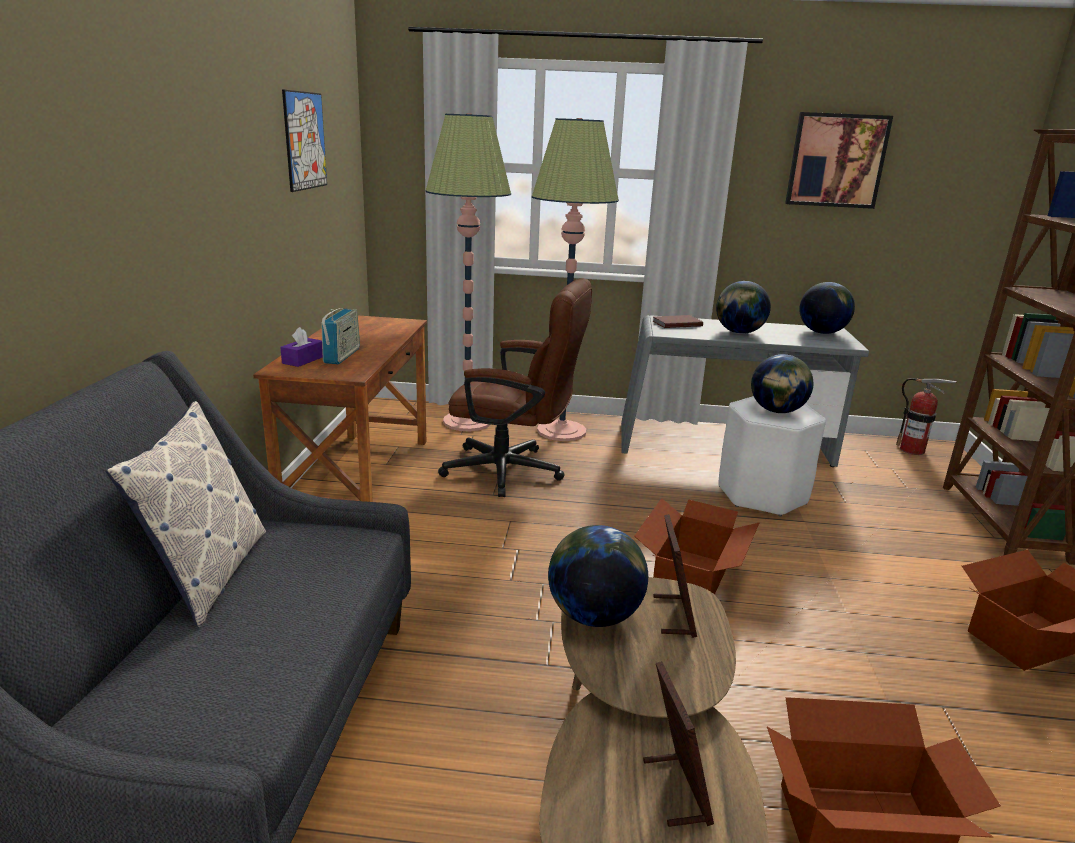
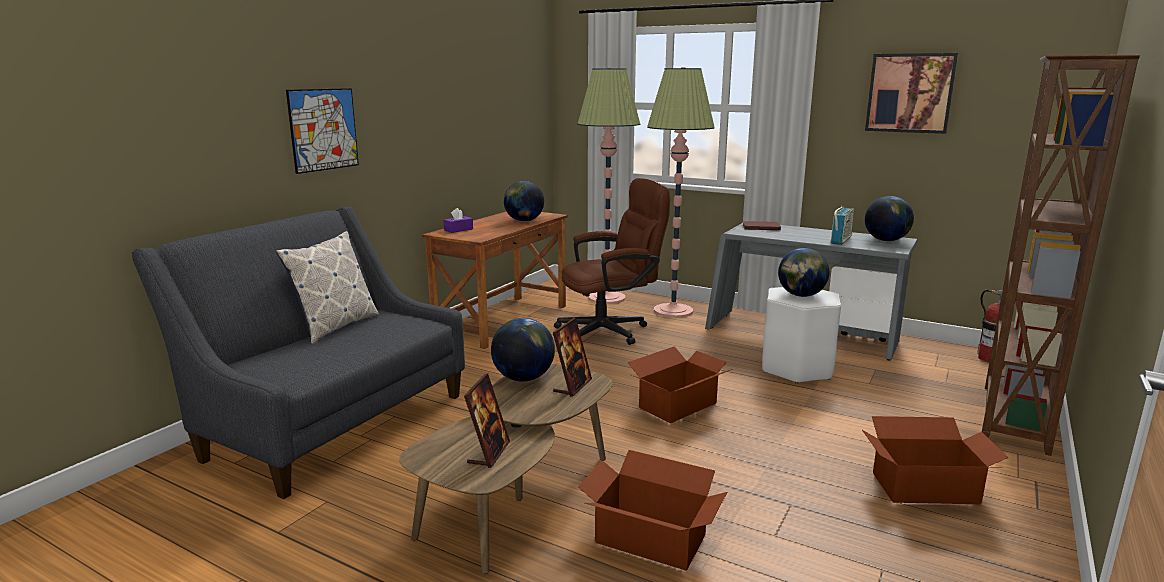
camera: 25 degrees right, 5 degrees down
picture [282,89,327,192] -> picture moved to [286,88,359,174]
radio [321,308,360,365] -> radio moved to [831,206,854,245]
brown office chair [438,278,592,497] -> brown office chair turned 60 degrees counterclockwise [554,178,670,345]
globe [716,281,771,334] -> globe moved to [504,181,544,222]

